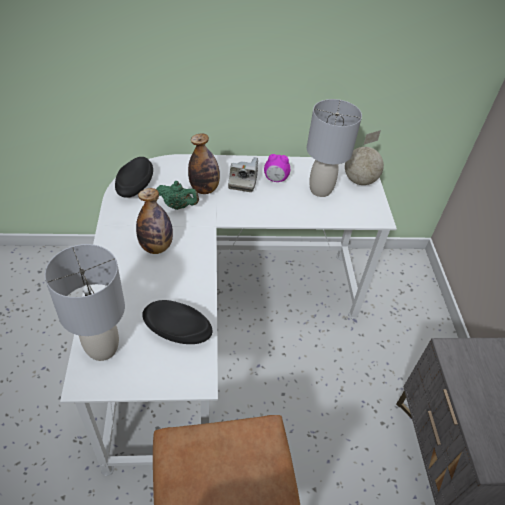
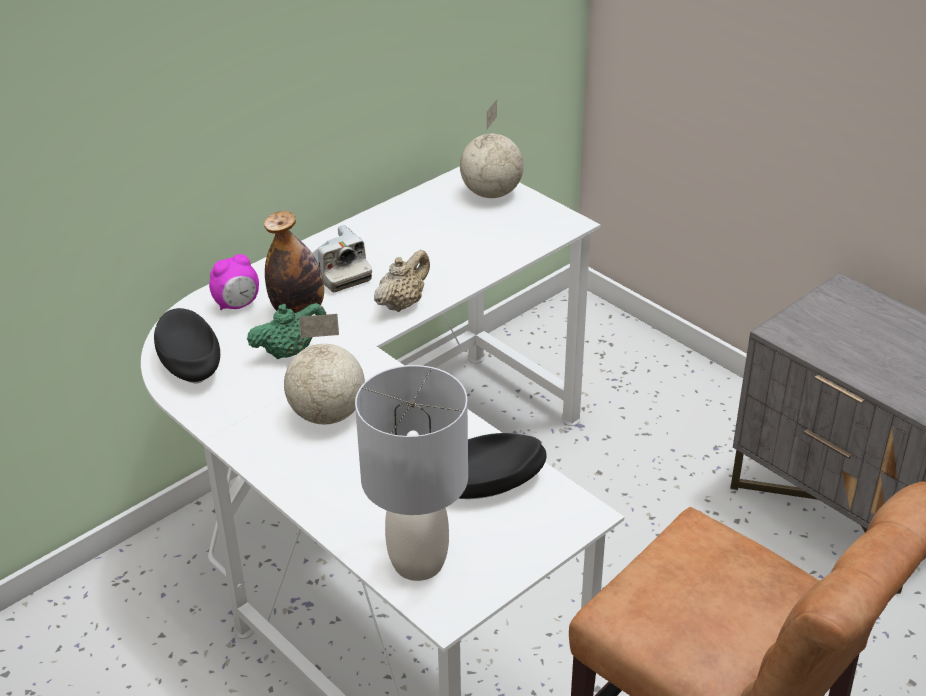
camera: 35 degrees left, 10 degrees down
bottle [136,188,173,254] -> globe [284,314,365,424]
alarm clock [264,154,290,182] -> alarm clock moved to [209,254,259,310]
grey table lamp [307,99,362,197] -> none
none -> beige teapot [374,250,430,312]

